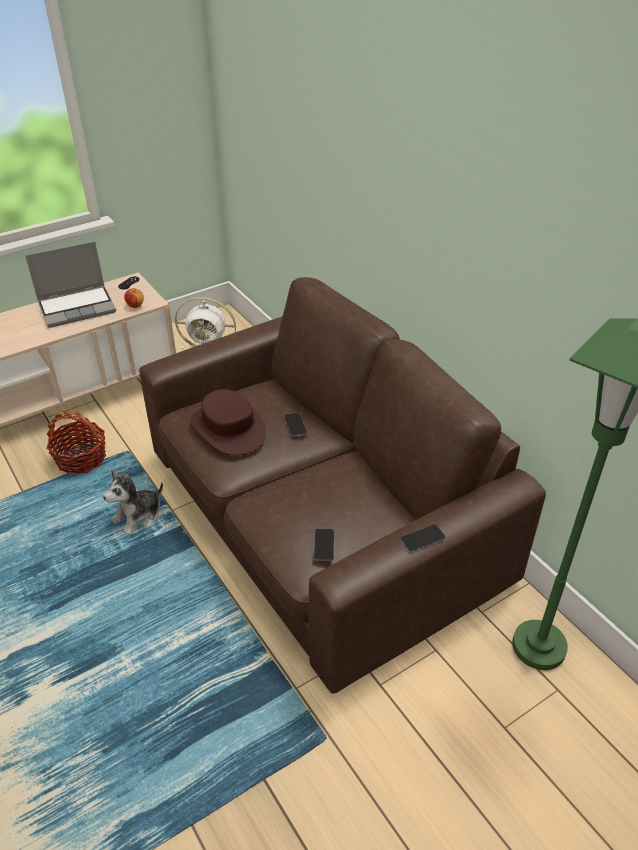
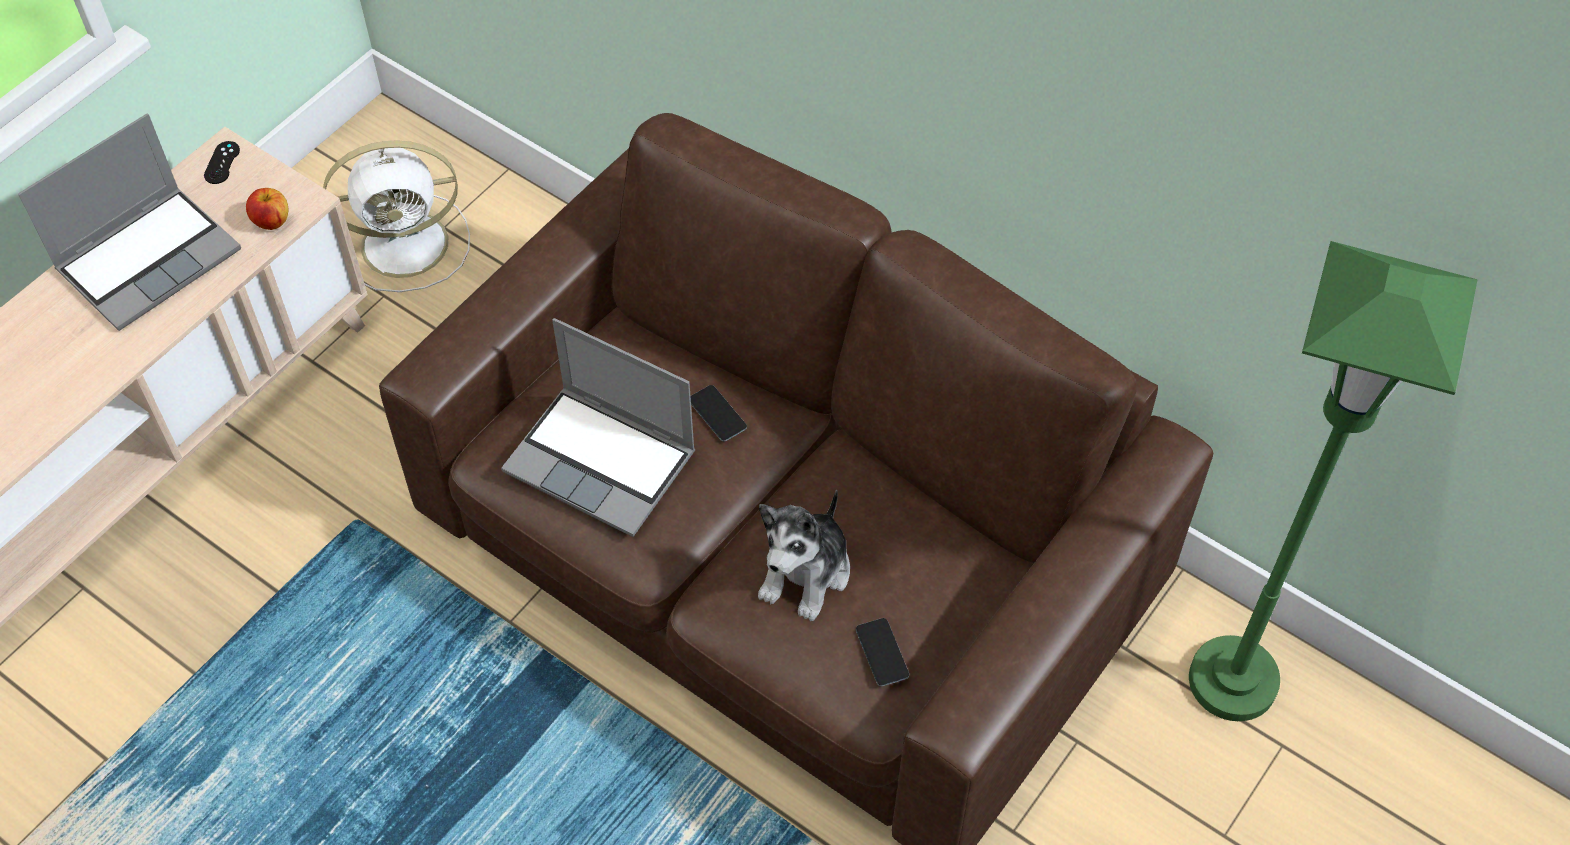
camera: 20 degrees left, 15 degrees up
basket [47,411,106,475] -> none
plush toy [103,470,163,535] -> plush toy moved to [758,490,850,621]
brown hat [190,389,266,455] -> laptop [501,318,695,537]
phone [400,525,445,552] -> none

